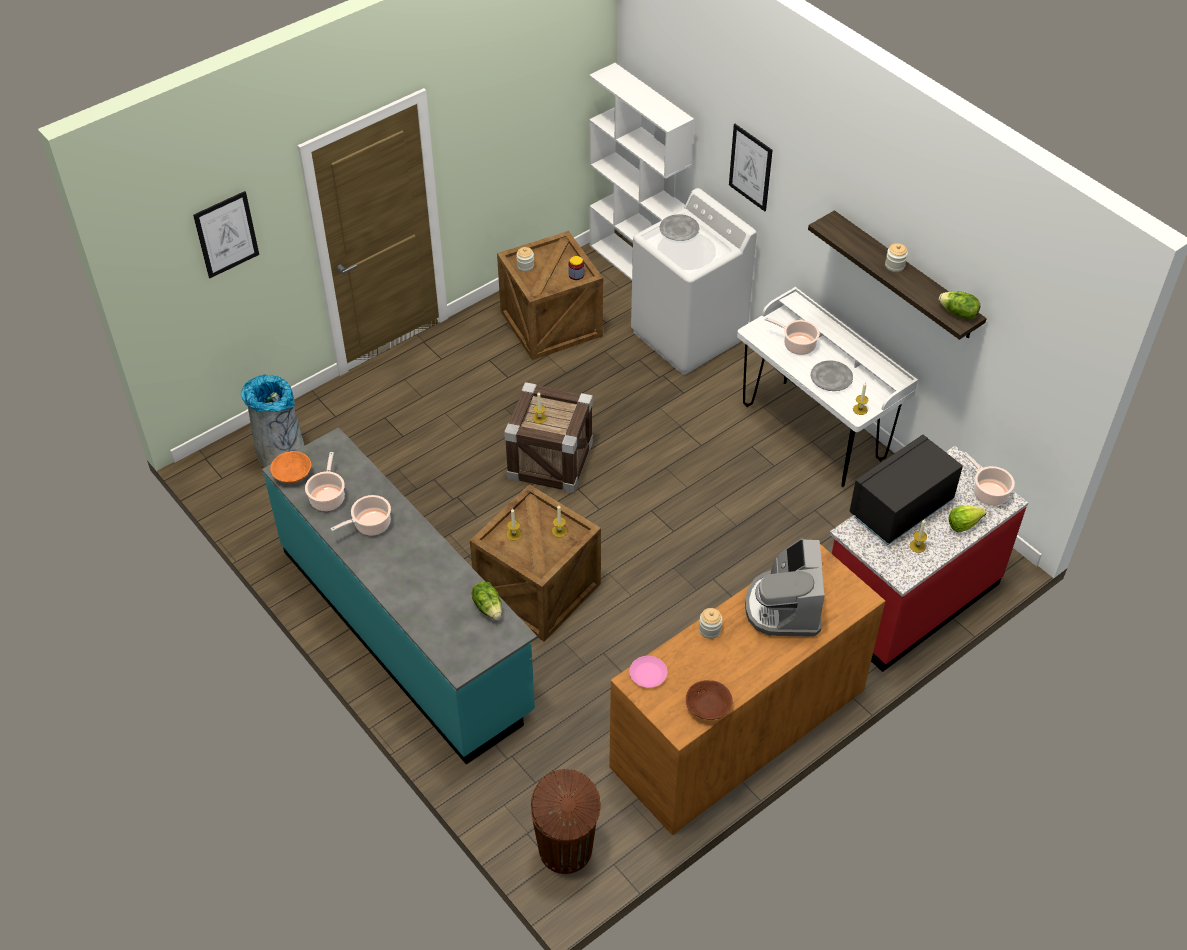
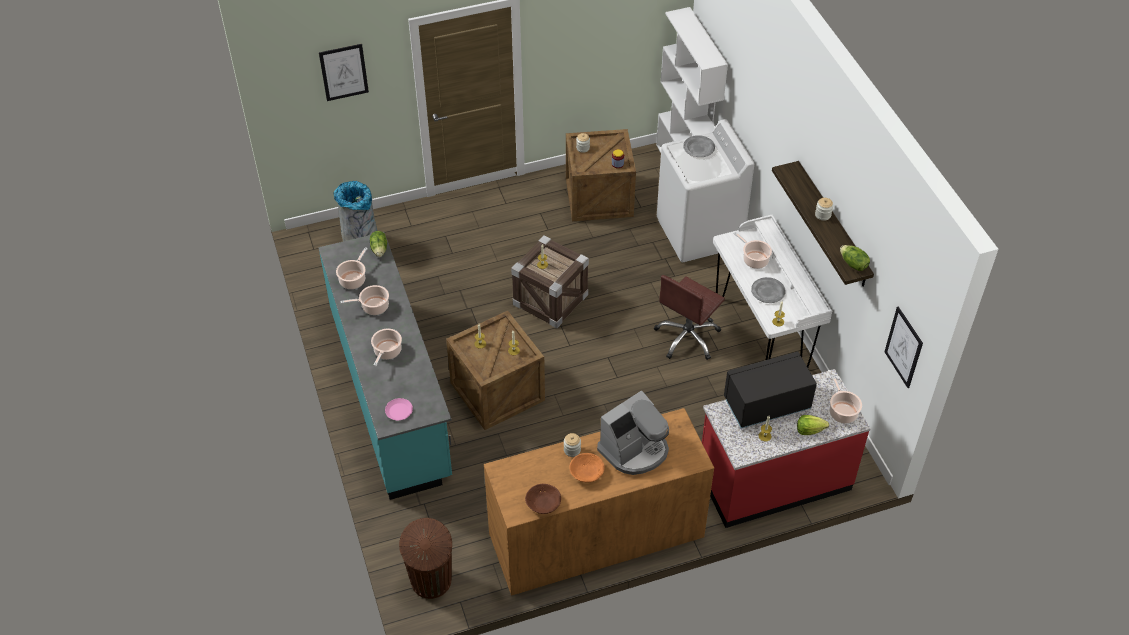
camera: 20 degrees right, 0 degrees up
orange bowl [270,451,311,483] -> orange bowl moved to [569,453,604,483]
lettuce [472,581,502,620] -> lettuce moved to [370,231,387,257]
pink plate [629,656,667,688] -> pink plate moved to [385,398,413,420]
picture [729,124,773,211] -> picture moved to [884,306,923,388]
coffee machine [745,538,825,637] -> coffee machine turned 150 degrees counterclockwise [597,390,669,475]
none -> cooking pot [371,329,402,366]
none -> brown office chair [654,275,725,360]

